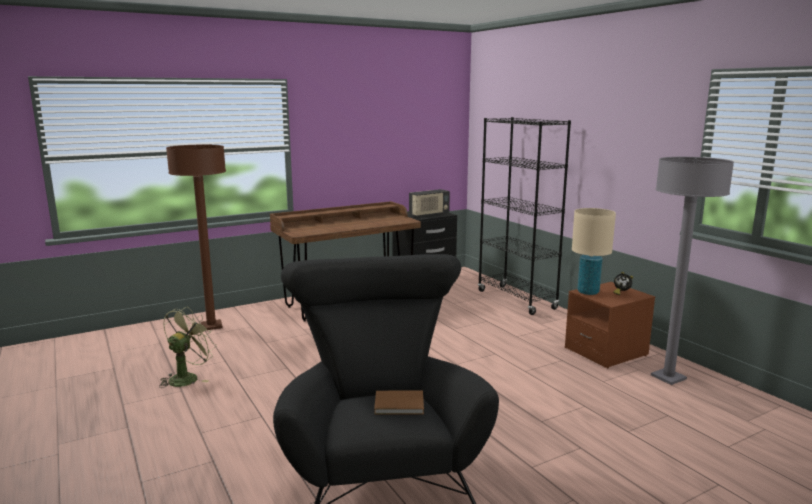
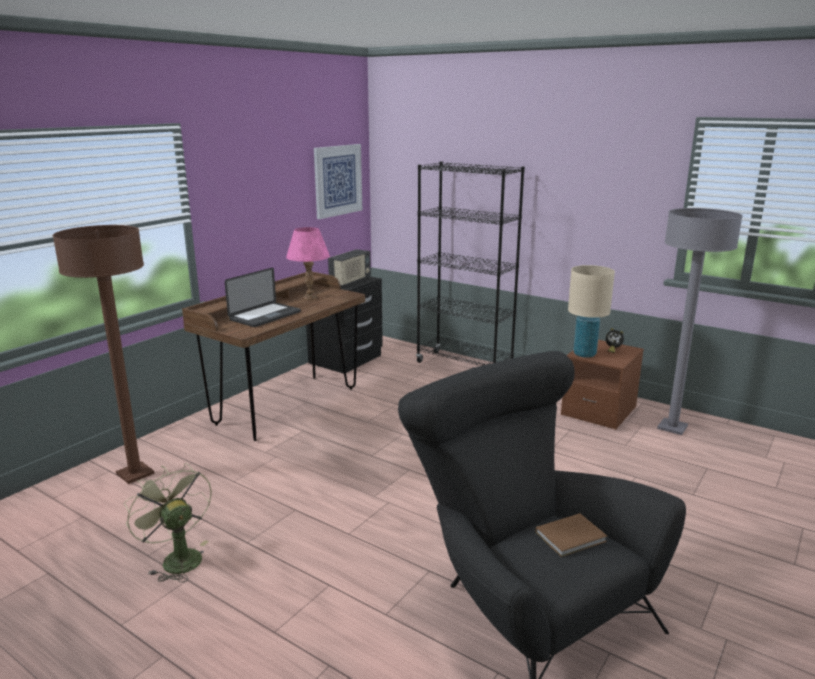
camera: 25 degrees left, 5 degrees up
green fan [159,307,217,388] -> green fan turned 45 degrees counterclockwise [123,463,212,582]
none -> laptop [225,268,301,327]
none -> pink table lamp [286,227,330,300]
none -> picture [314,144,362,219]

